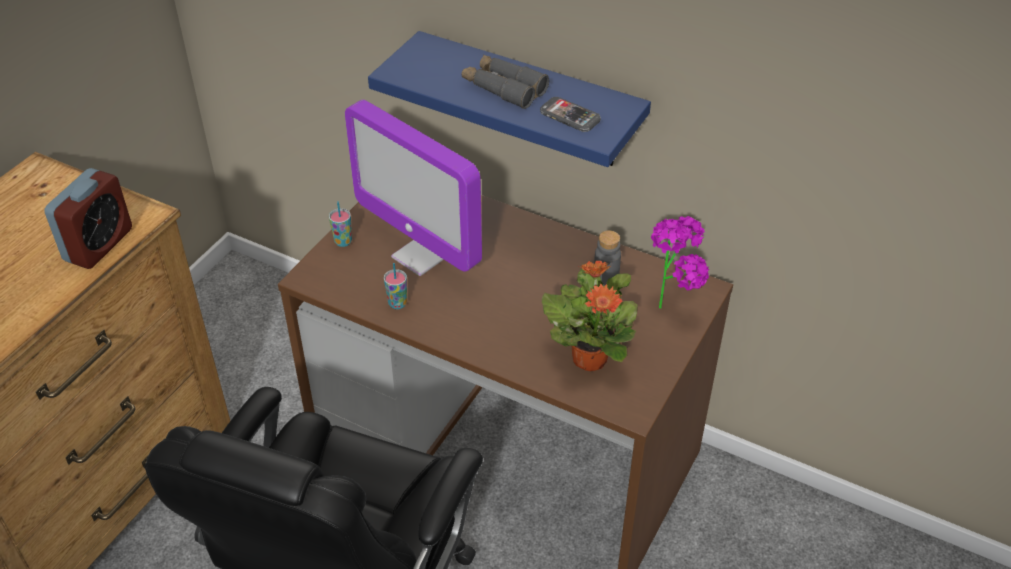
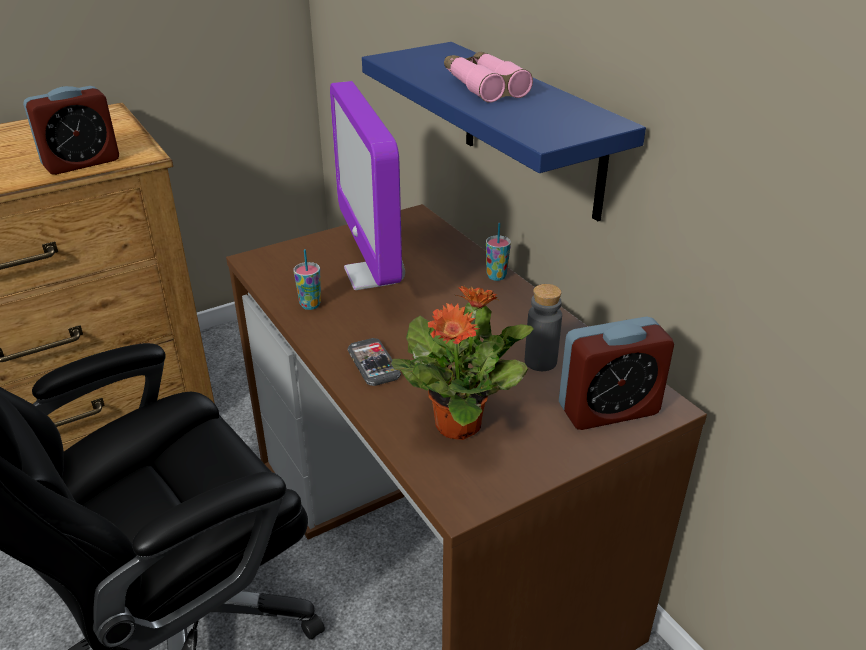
camera: 30 degrees right, 10 degrees down
cup [329,201,352,247] -> cup moved to [486,223,511,281]
grey binoculars [462,55,549,109] -> pink binoculars [444,52,533,103]
phone [540,97,601,132] -> phone moved to [347,338,401,386]
potted plant [651,216,709,309] -> alarm clock [559,316,674,430]

